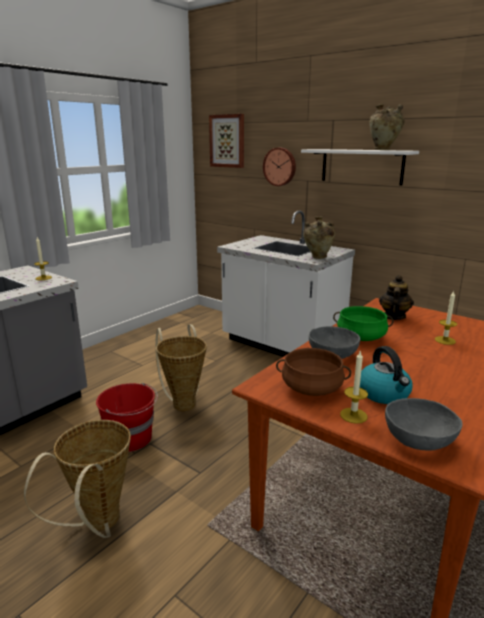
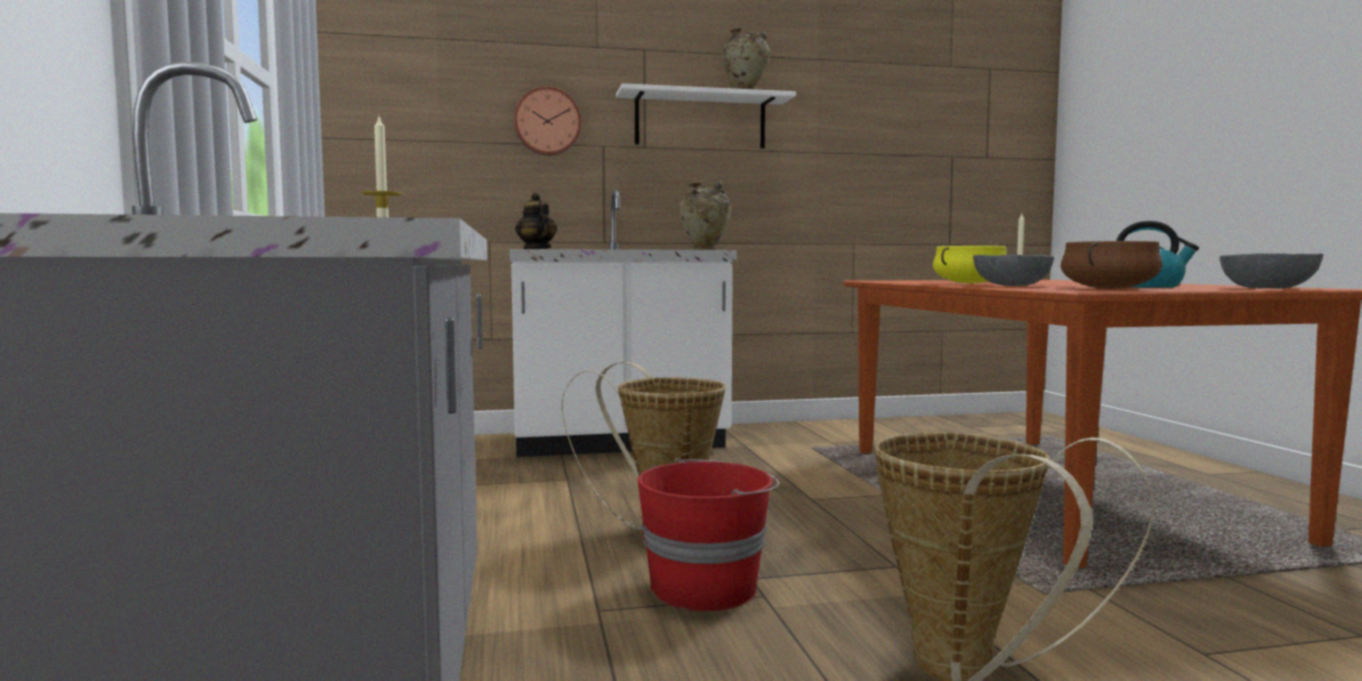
camera: 50 degrees left, 15 degrees down
picture [209,114,244,168] -> none
green cooking pot [333,306,393,341] -> yellow cooking pot [933,246,1007,284]
candle [340,351,368,424] -> none
teapot [379,275,414,320] -> teapot moved to [515,193,557,249]

